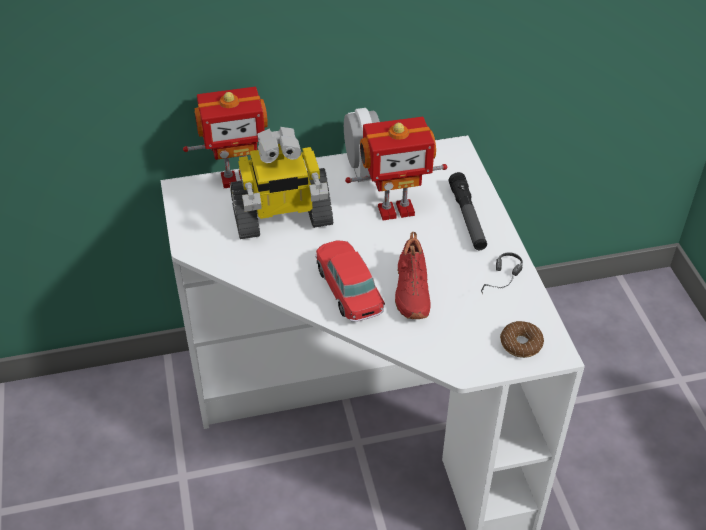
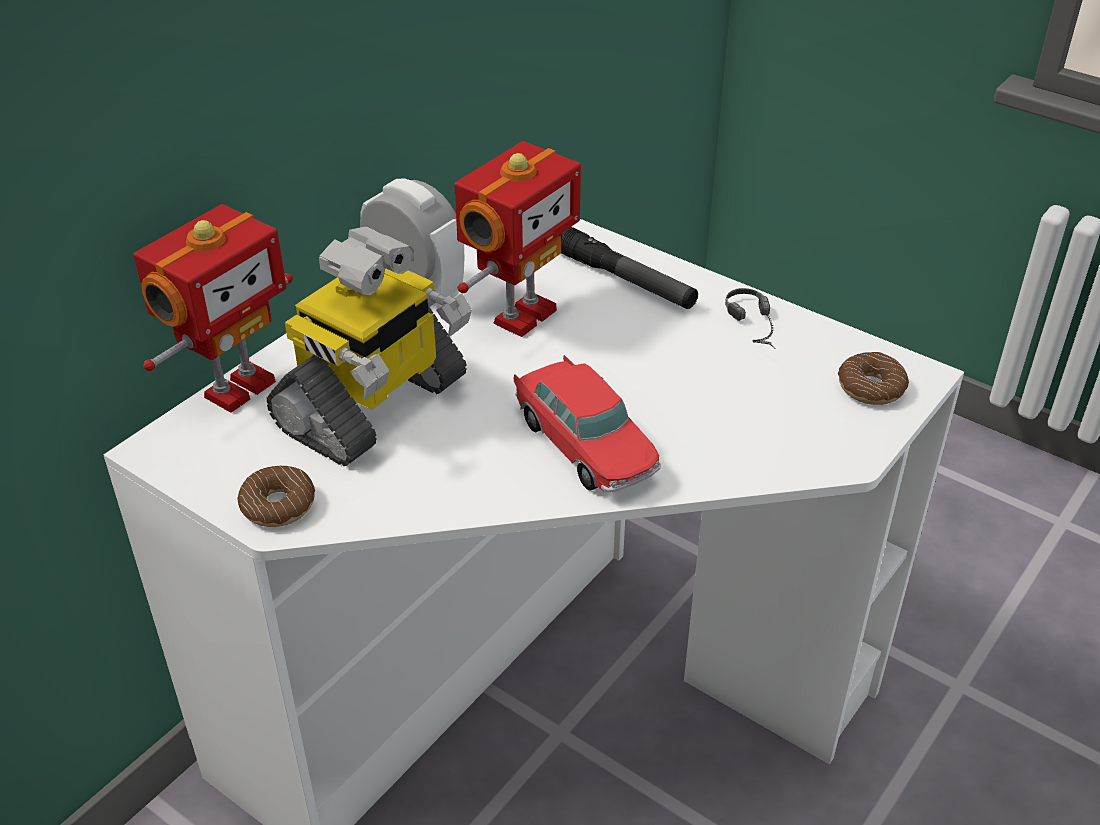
camera: 40 degrees left, 5 degrees down
toy car [315,241,385,322] -> toy car turned 150 degrees counterclockwise [513,355,661,492]
red shoe [395,232,430,319] -> none
none -> donut [238,466,315,527]

